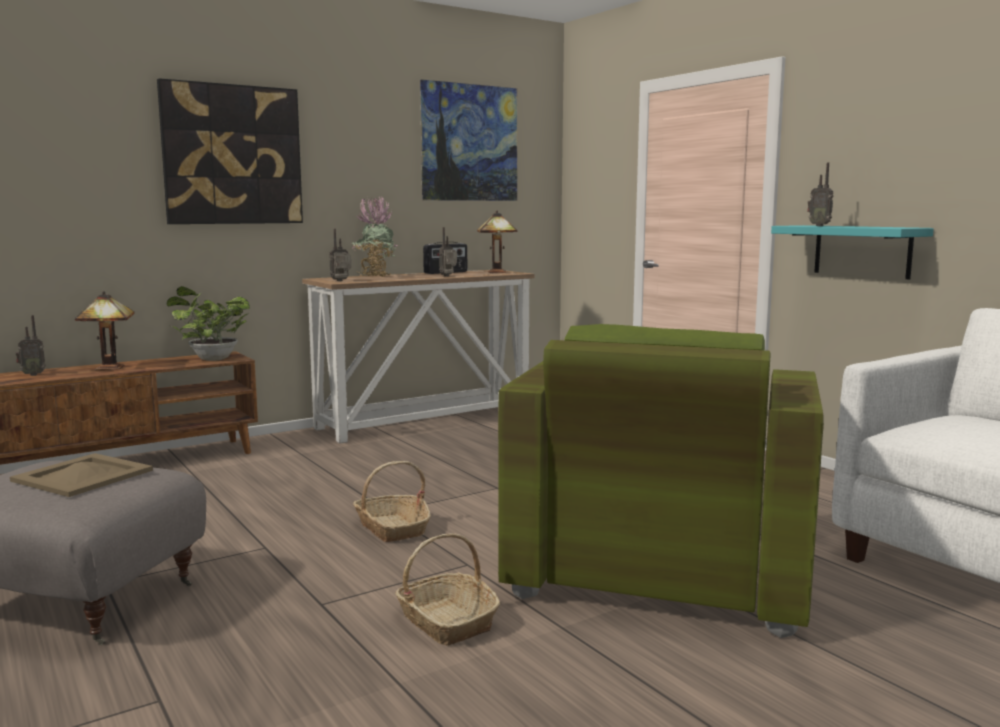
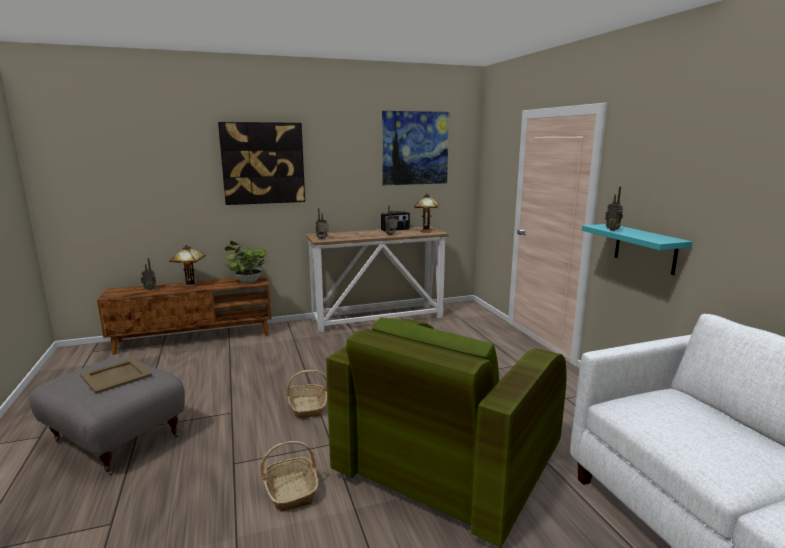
camera: 15 degrees right, 5 degrees up
potted plant [352,195,397,277] -> none

